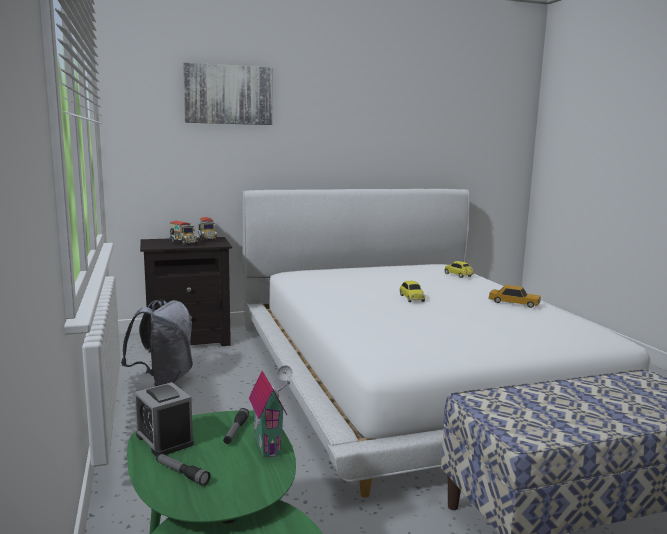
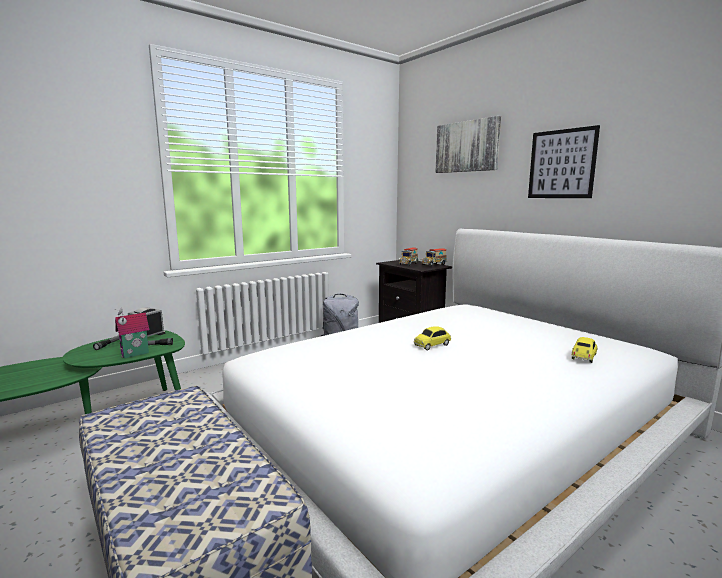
camera: 70 degrees right, 0 degrees up
toy car [488,285,541,308] -> none
none -> picture [528,125,600,198]

